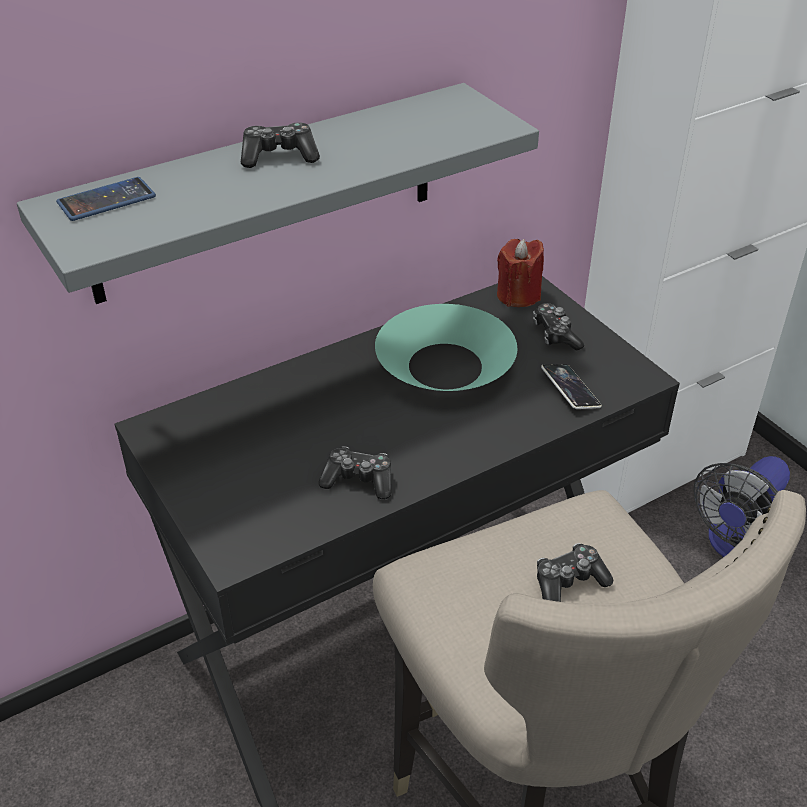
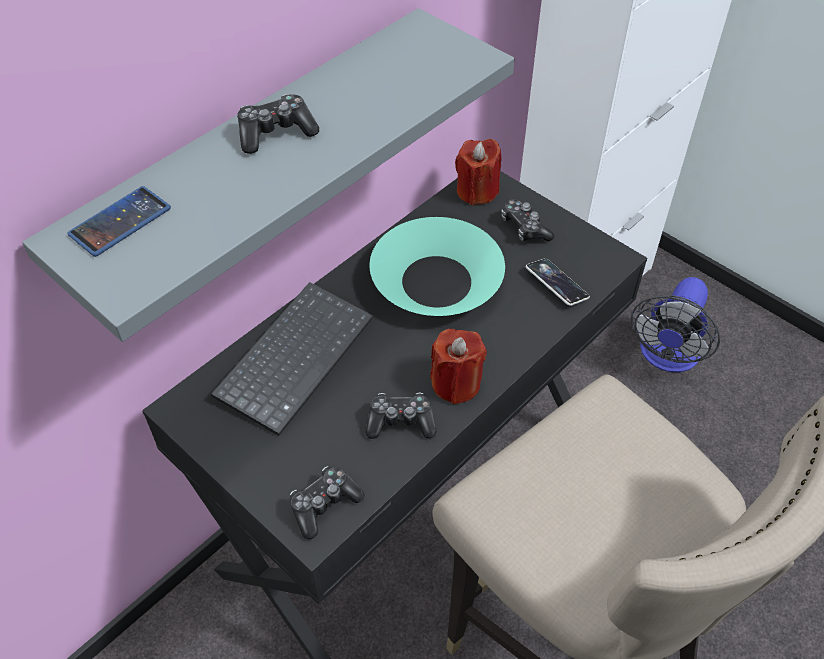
camera: 15 degrees left, 10 degrees up
game controller [537,543,613,602] -> game controller moved to [290,466,364,539]
none -> keyboard [211,282,373,436]
none -> red candle [430,329,487,404]

